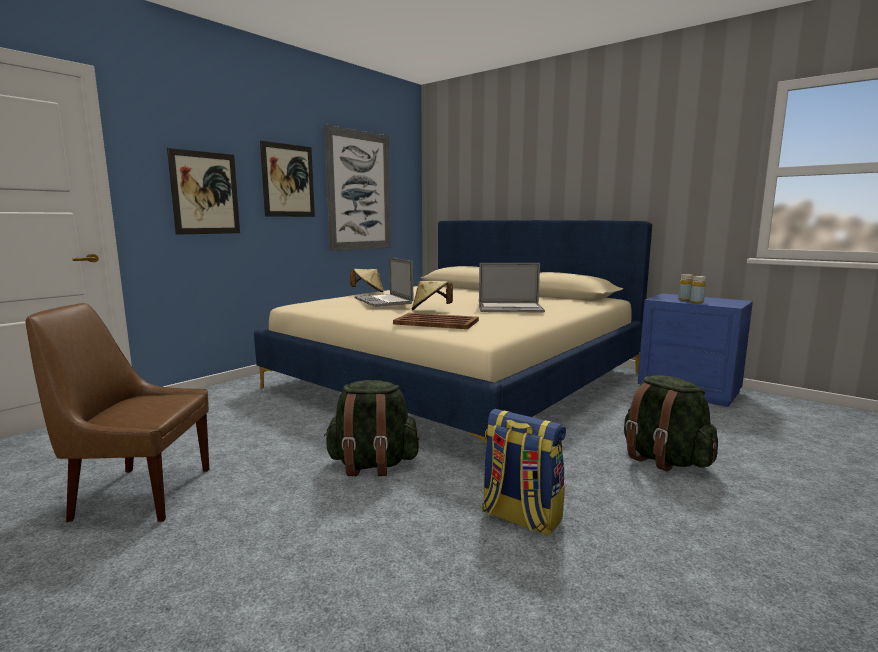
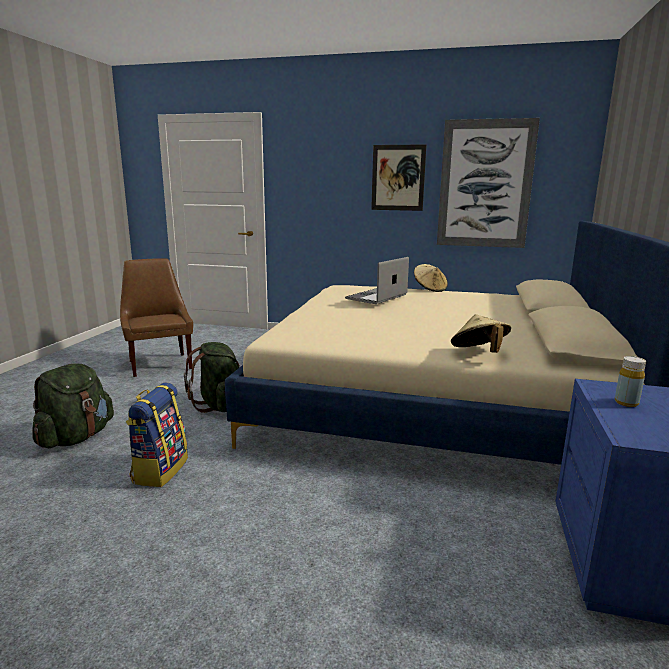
camera: 65 degrees right, 5 degrees up
picture [167,148,240,235] -> none
brown tray [393,313,479,329] -> none
beige hat [411,281,453,310] -> beige hat moved to [451,314,511,353]
laptop [479,263,545,312] -> none
green backpack [624,375,718,472] -> green backpack moved to [33,363,114,448]
yellow bottle [690,276,706,304] -> none

